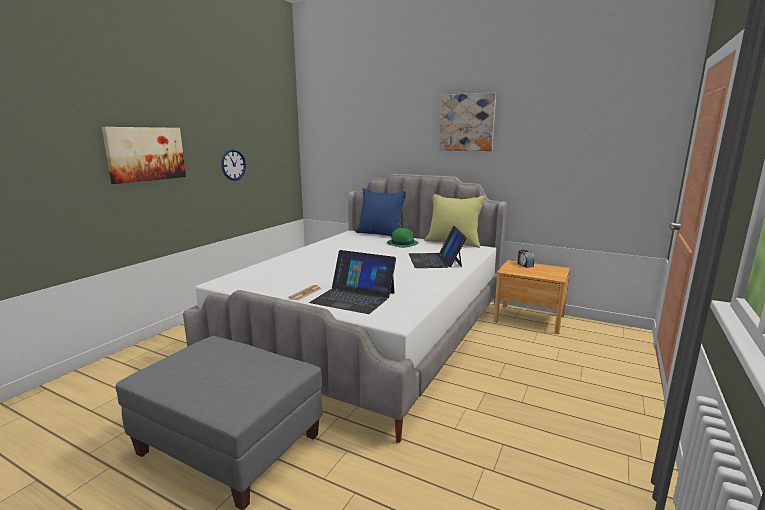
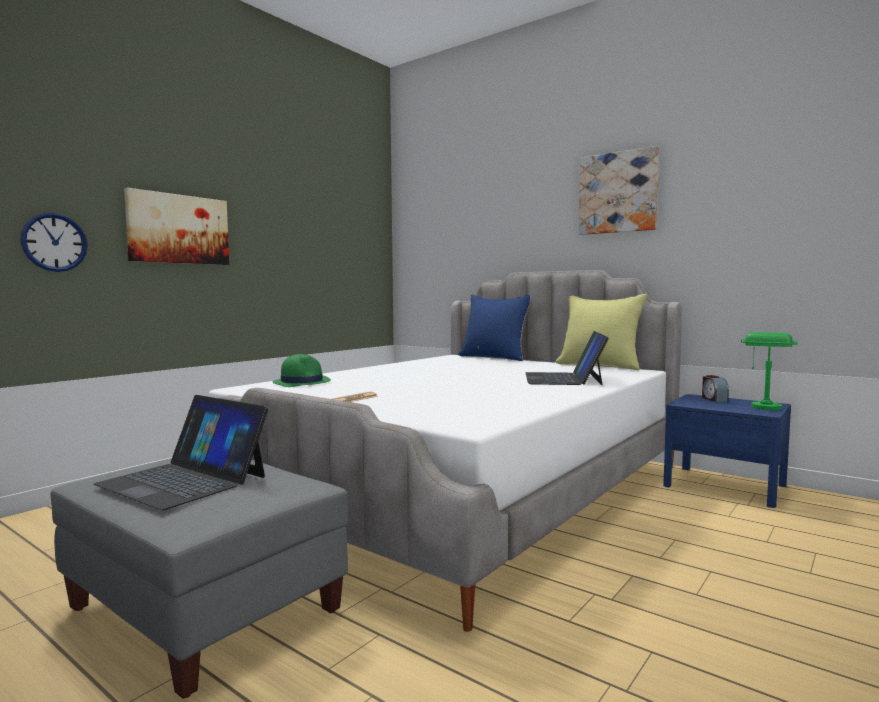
camera: 10 degrees right, 10 degrees down
wall clock [221,149,246,181] -> wall clock moved to [20,213,88,272]
laptop [309,250,396,314] -> laptop moved to [93,395,269,510]
green hat [387,228,418,248] -> green hat moved to [273,354,331,387]
brown nightstand [494,260,570,334] -> blue nightstand [663,394,791,508]
none -> green table lamp [741,332,798,410]

